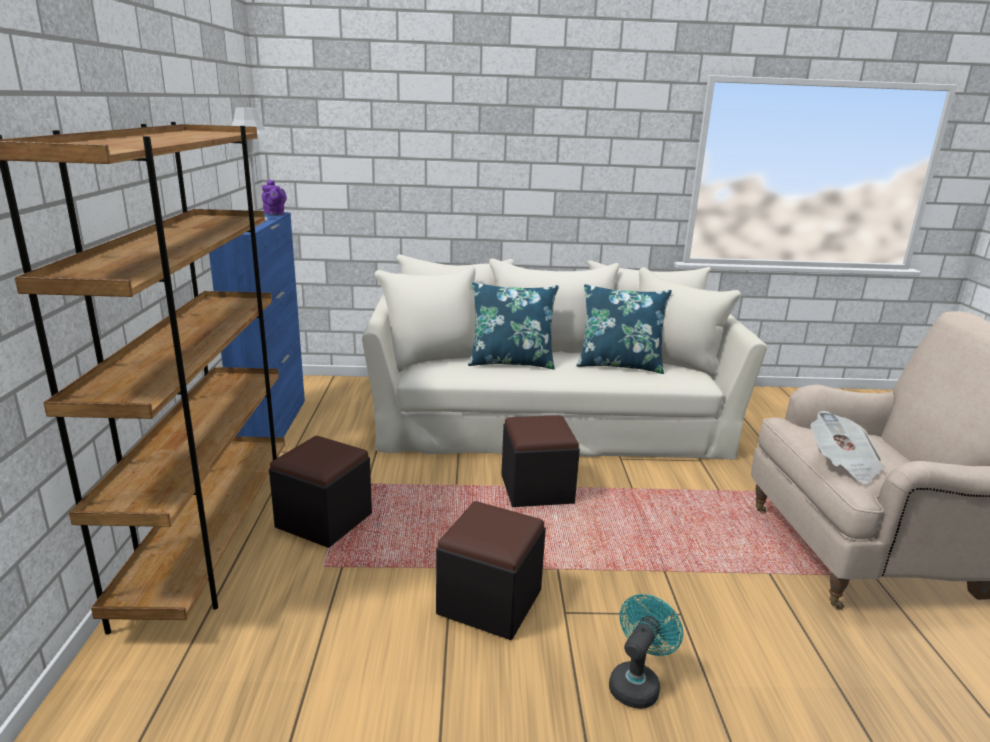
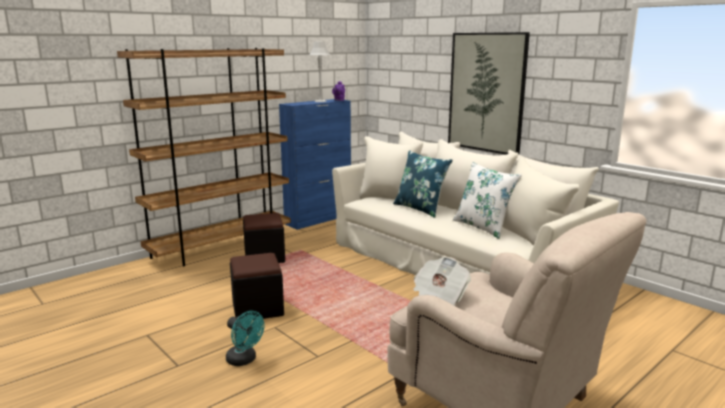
camera: 50 degrees right, 5 degrees down
black ottoman [501,415,580,507] -> none
blue pillow [577,284,672,374] -> white pillow [453,162,522,239]
turquoise fan [609,594,683,709] -> turquoise fan turned 45 degrees clockwise [226,311,264,366]
none -> picture [448,32,530,155]

